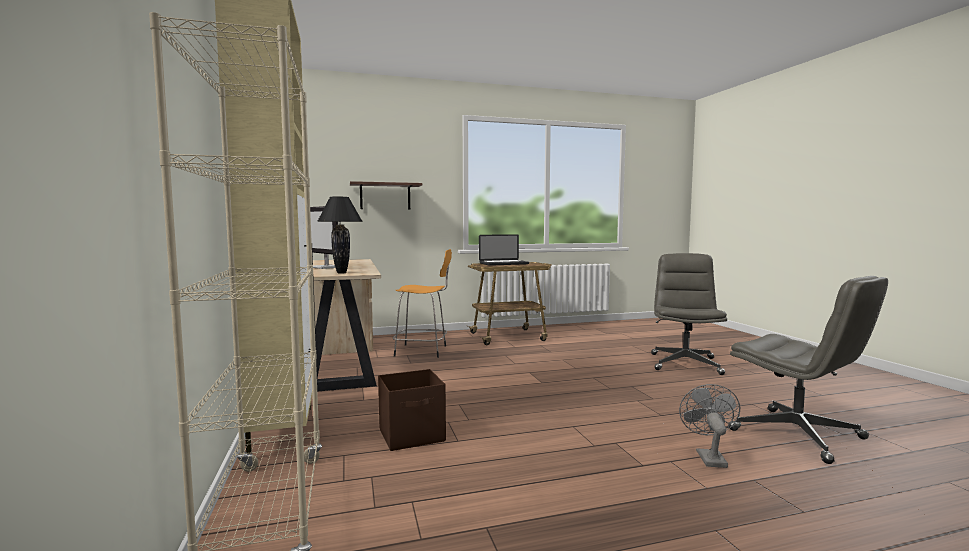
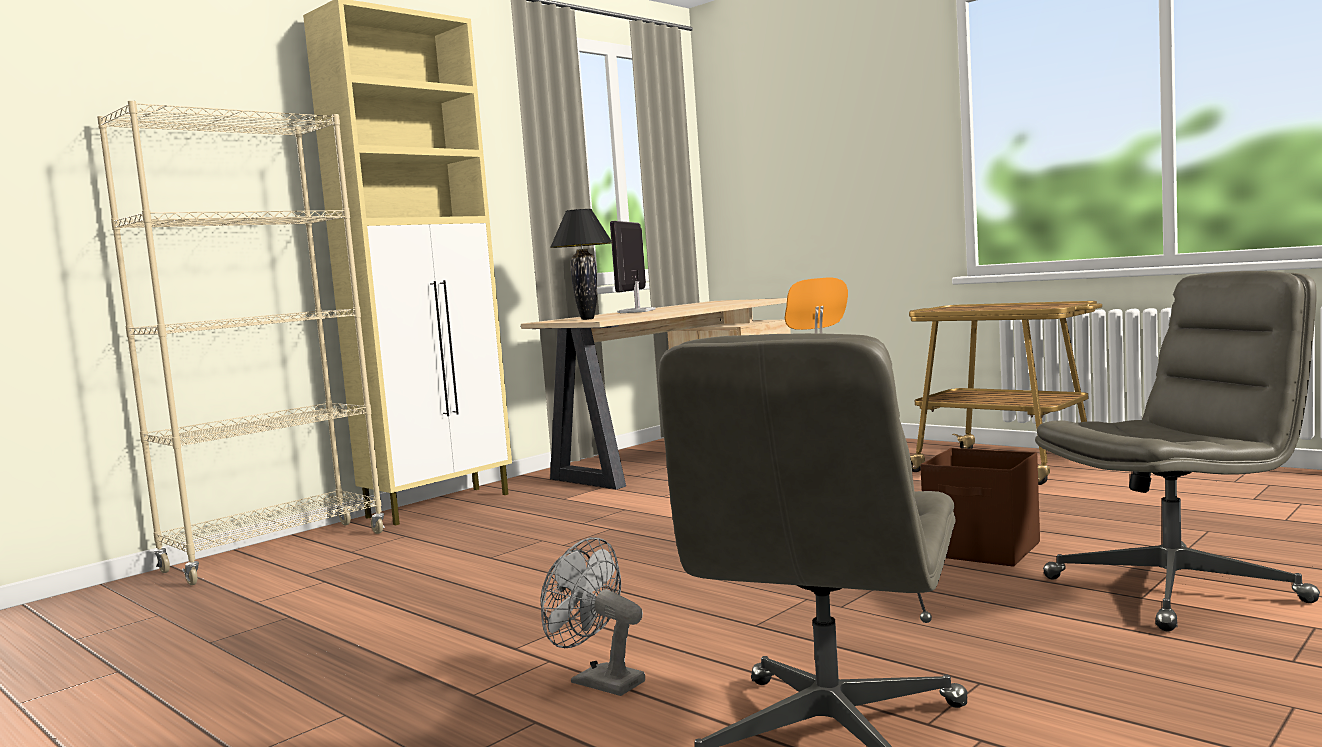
camera: 60 degrees right, 0 degrees up
shelf [350,181,422,209] -> none
brown storage box [378,369,446,451] -> brown storage box moved to [920,448,1040,567]
laptop [479,234,529,266] -> none
grey fan [679,384,740,468] -> grey fan turned 120 degrees counterclockwise [540,537,645,696]

